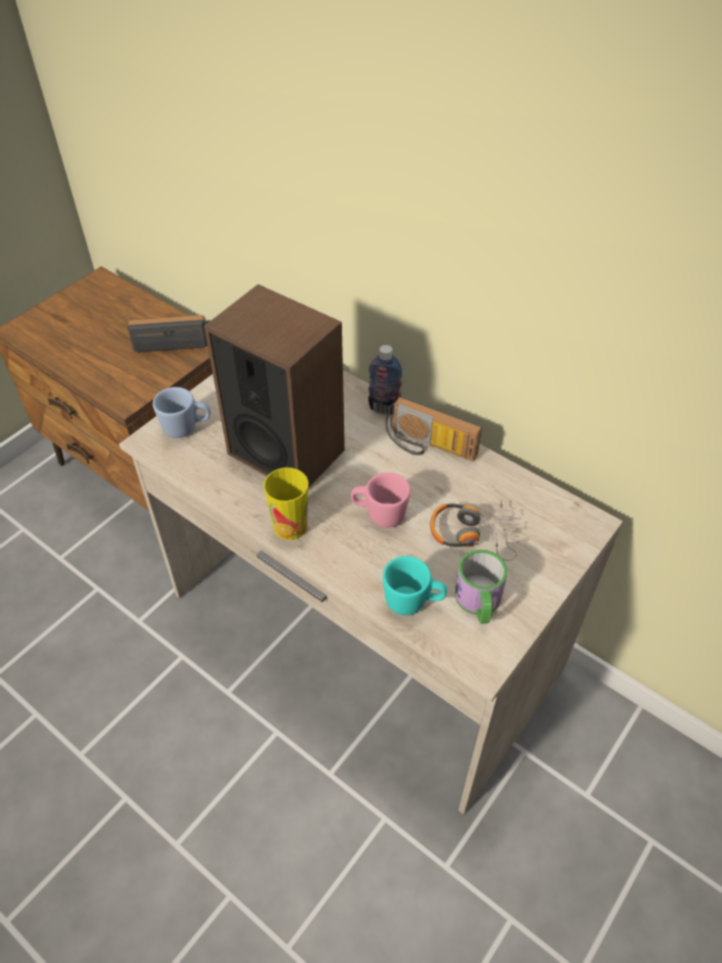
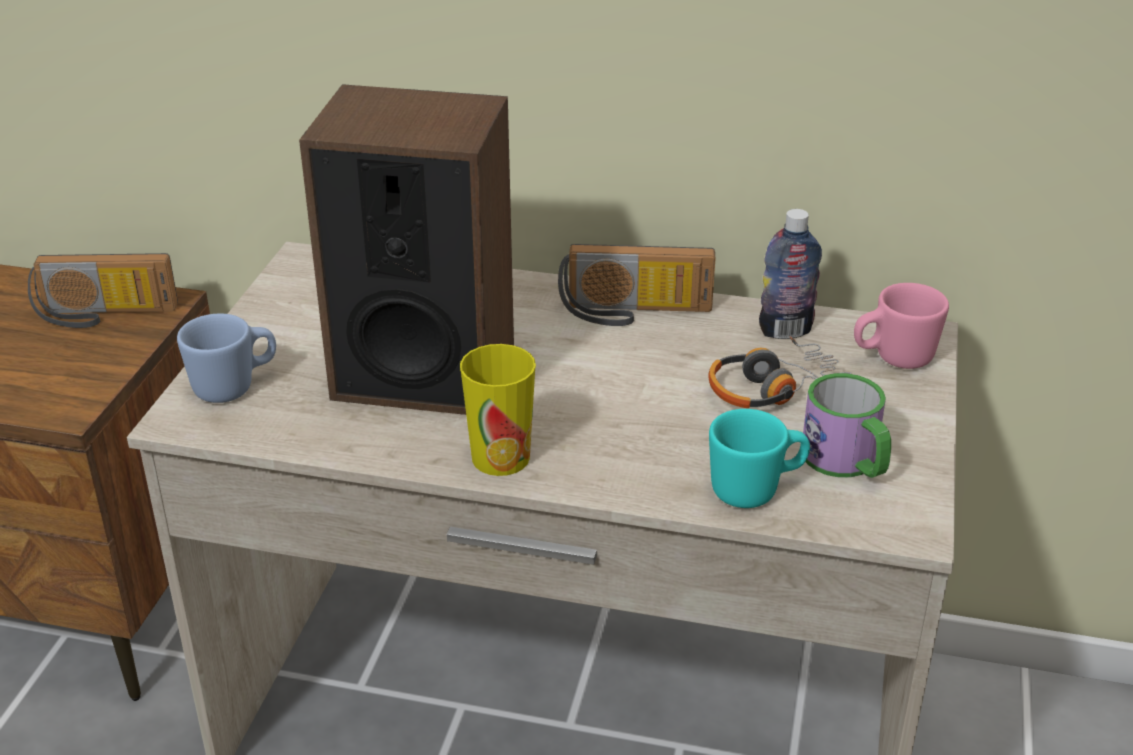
camera: 25 degrees left, 15 degrees down
radio [128,315,209,353] -> radio turned 150 degrees counterclockwise [28,253,178,328]
pink mug [351,472,410,528] -> pink mug moved to [854,283,949,369]
bottle [368,345,403,415] -> bottle moved to [759,209,822,339]

